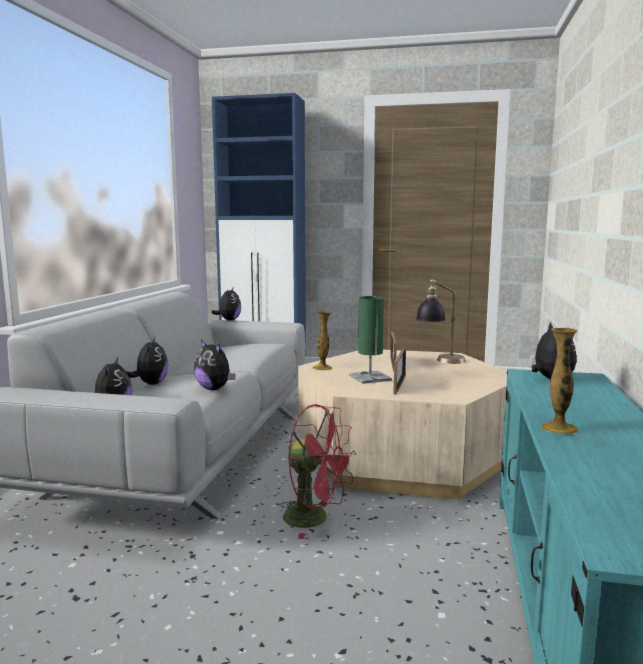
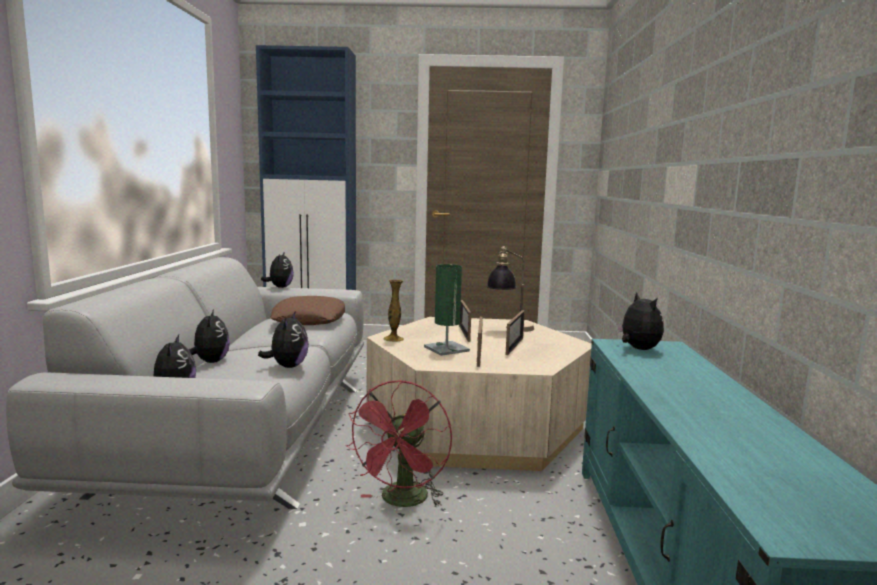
camera: 10 degrees left, 0 degrees up
plush toy [194,340,236,390] -> plush toy turned 120 degrees counterclockwise [258,312,309,368]
red fan [280,404,356,539] -> red fan turned 90 degrees clockwise [345,380,452,507]
vase [541,328,579,434] -> none
none -> brown pillow [270,296,345,325]
none -> picture frame [506,310,525,355]

